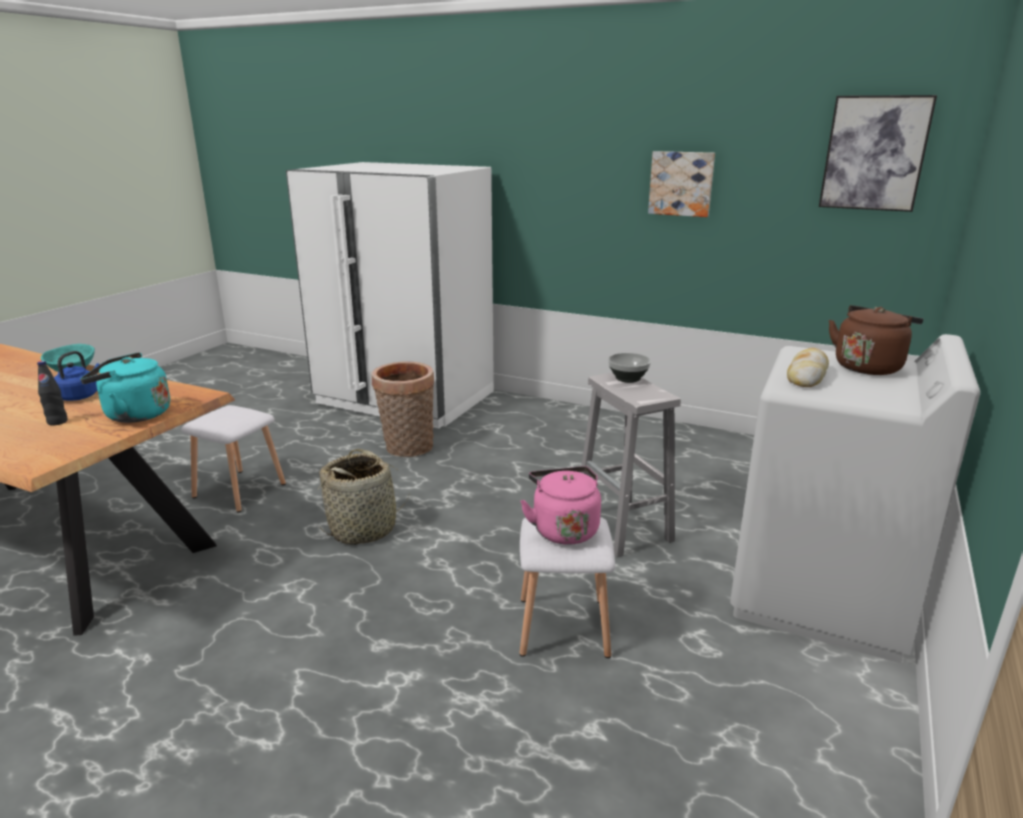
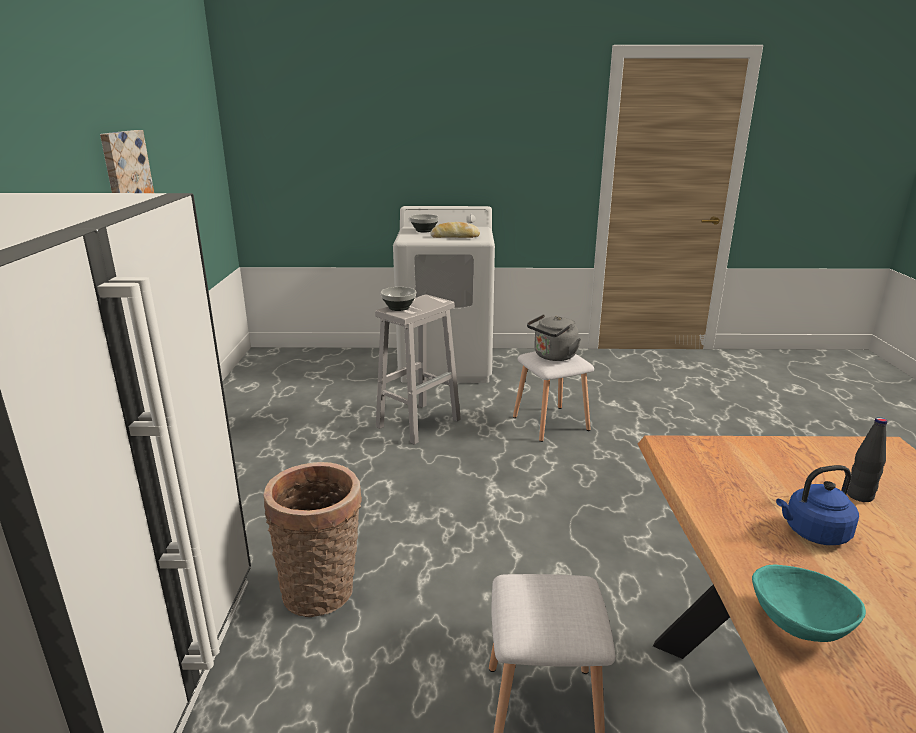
camera: 115 degrees left, 0 degrees up
turquoise kettle [80,352,170,423] -> none
basket [317,449,410,545] -> none
pink kettle [521,466,601,545] -> grey kettle [527,314,581,361]
picture [819,95,937,212] -> none
brown kettle [829,305,923,375] -> bowl [410,214,439,232]

